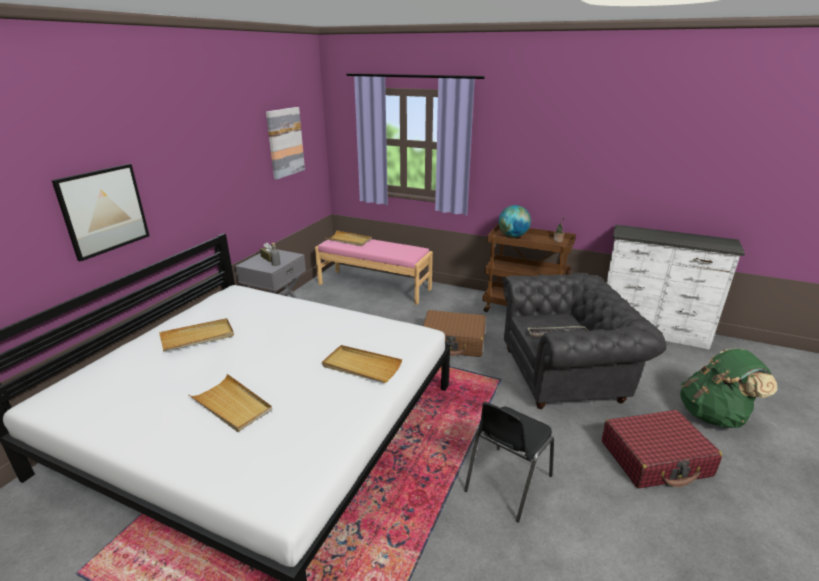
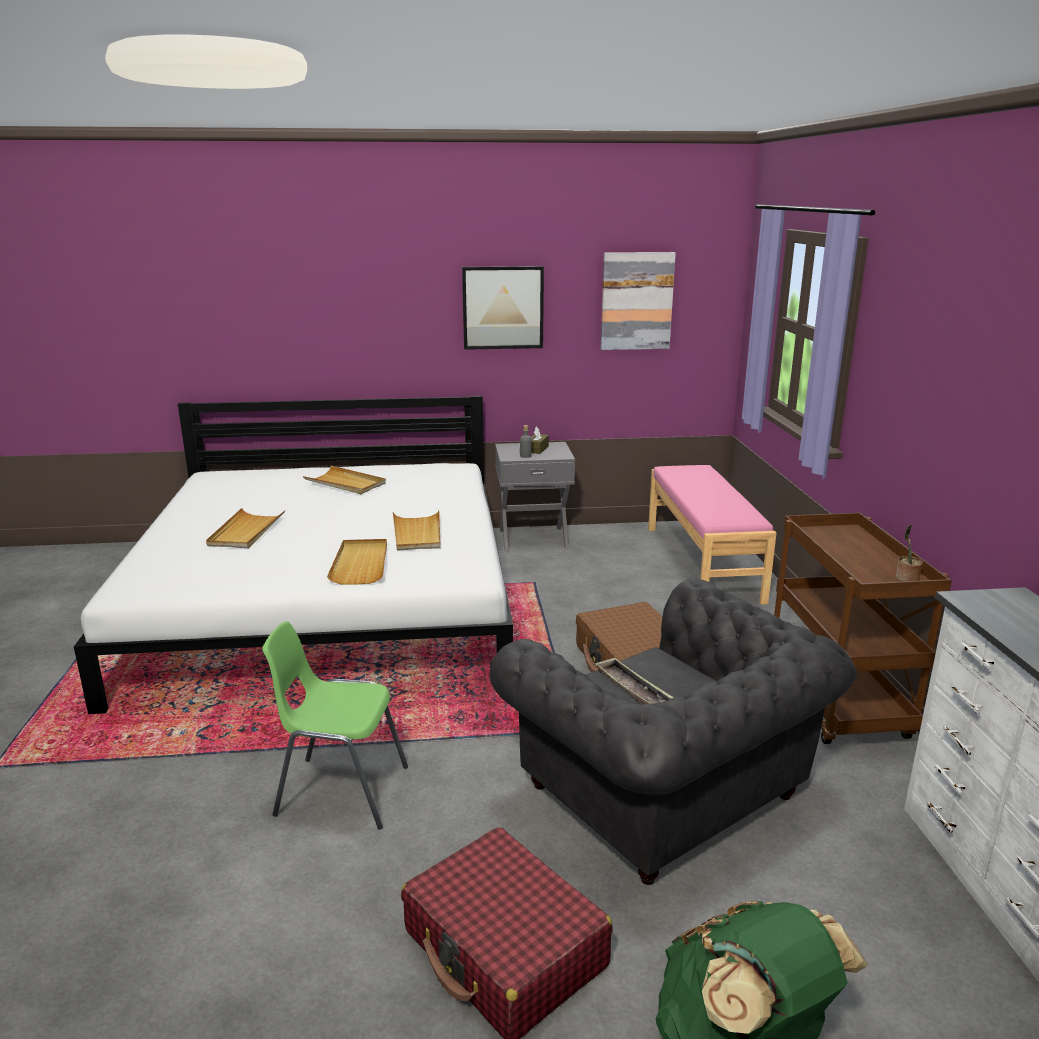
camera: 60 degrees right, 5 degrees down
picture [52,164,149,262] -> picture moved to [462,266,544,350]
beige tray [325,230,372,246] -> beige tray moved to [393,510,440,550]
black chair [464,402,554,522] -> green chair [262,621,408,830]
globe [498,205,531,237] -> none

